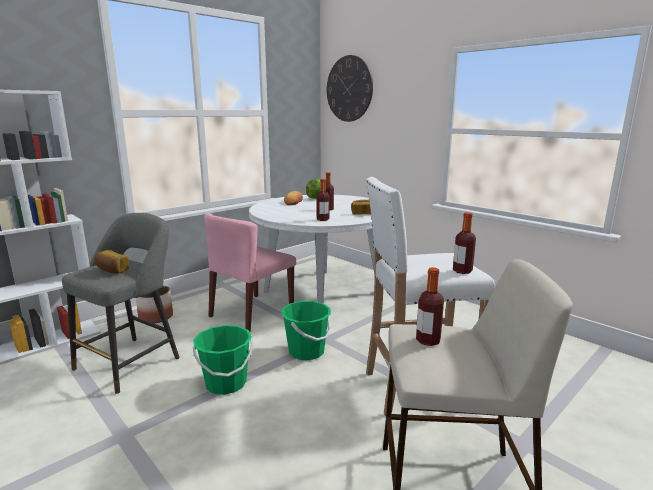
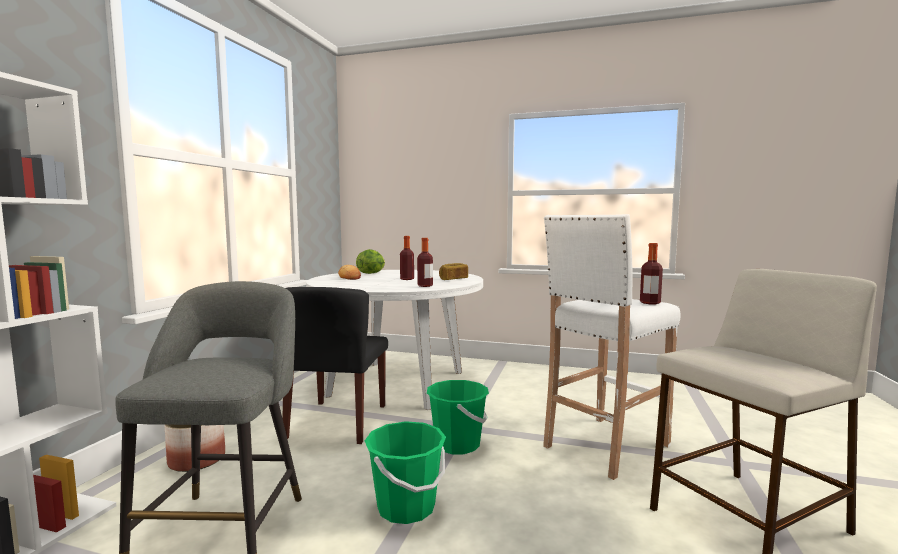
camera: 30 degrees left, 10 degrees down
bread [94,250,129,274] -> none
pink chair [204,213,296,332] -> black chair [282,287,388,444]
wall clock [327,55,373,122] -> none
bottle [416,267,444,346] -> none

